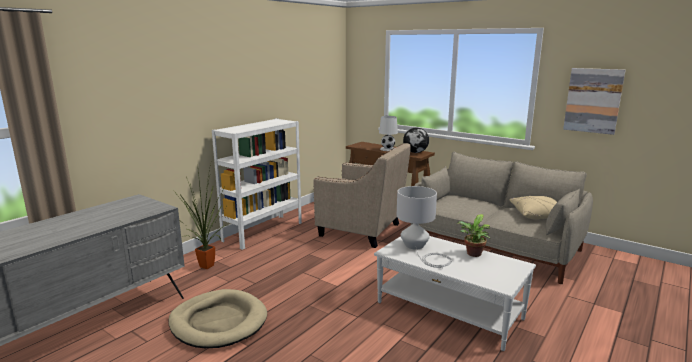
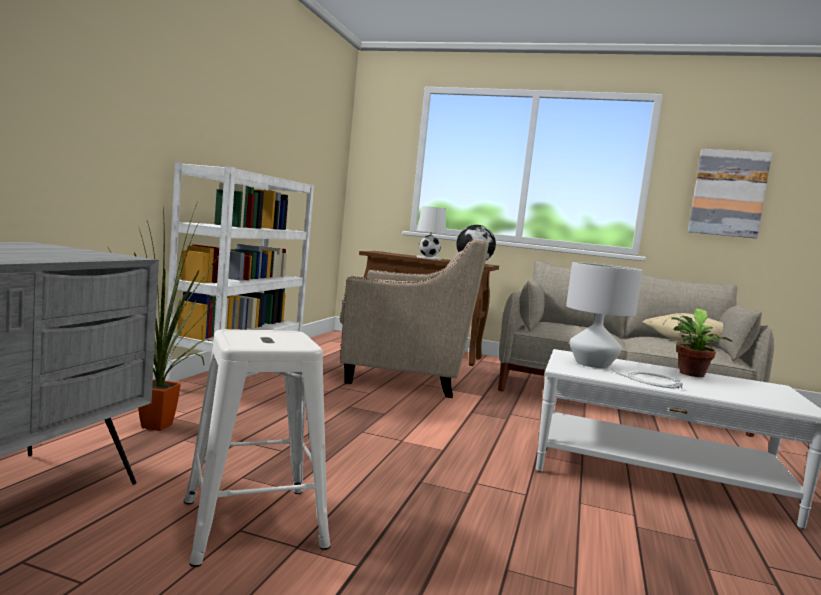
camera: 20 degrees left, 10 degrees down
beige dog bed [169,289,267,348] -> white stool [184,329,331,567]

